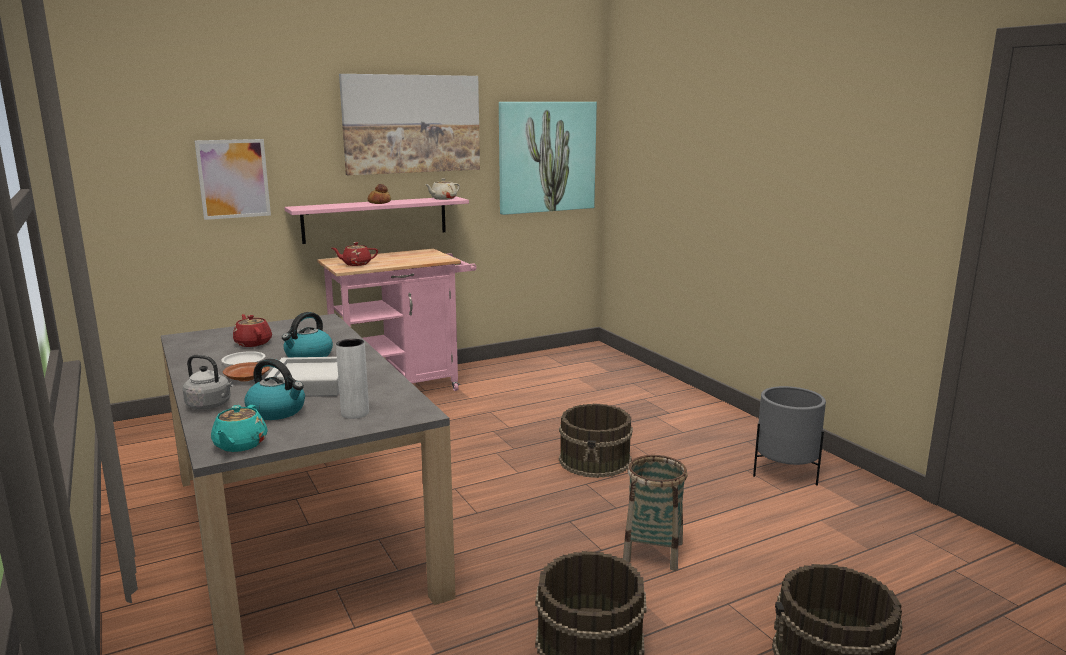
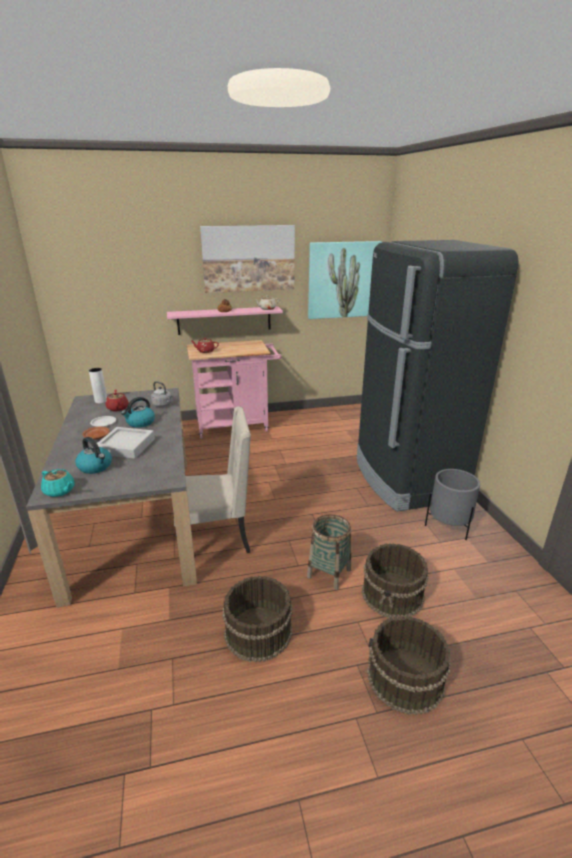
camera: 15 degrees right, 10 degrees up
grey kettle [183,355,234,410] -> grey kettle moved to [151,381,172,407]
picture [194,139,271,220] -> none
turquoise teapot [211,405,268,452] -> turquoise teapot turned 75 degrees counterclockwise [41,469,75,497]
white vase [336,339,369,419] -> white vase moved to [89,368,107,403]
brown bucket [559,404,633,478] -> brown bucket moved to [362,543,429,618]
none -> beige chair [174,406,251,553]
none -> black fridge [357,240,519,511]

